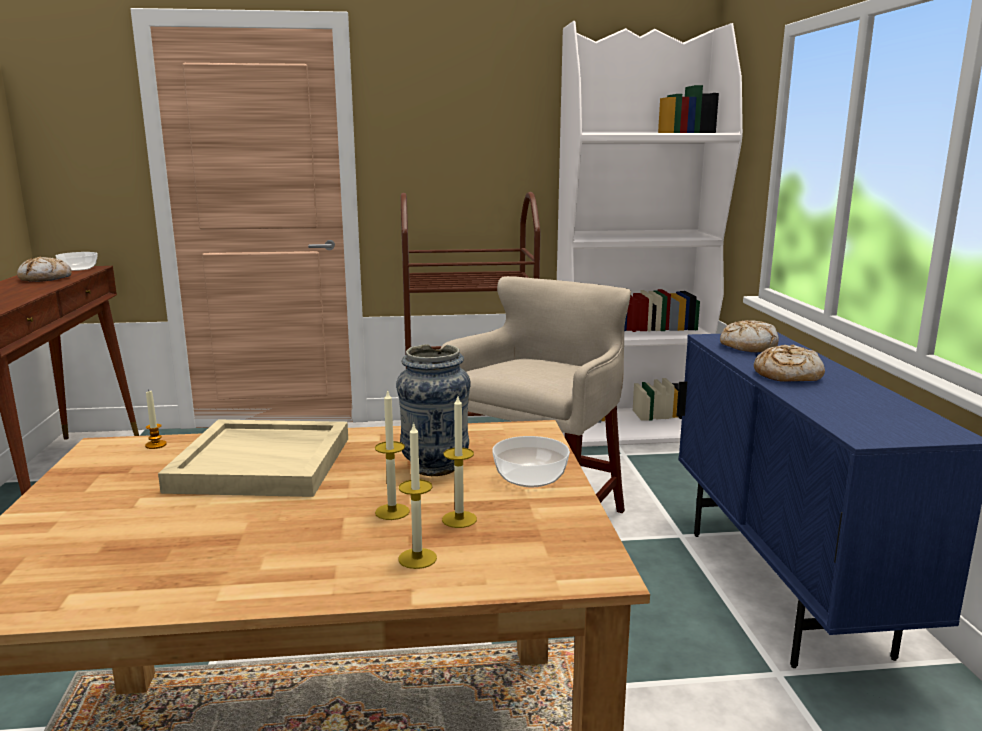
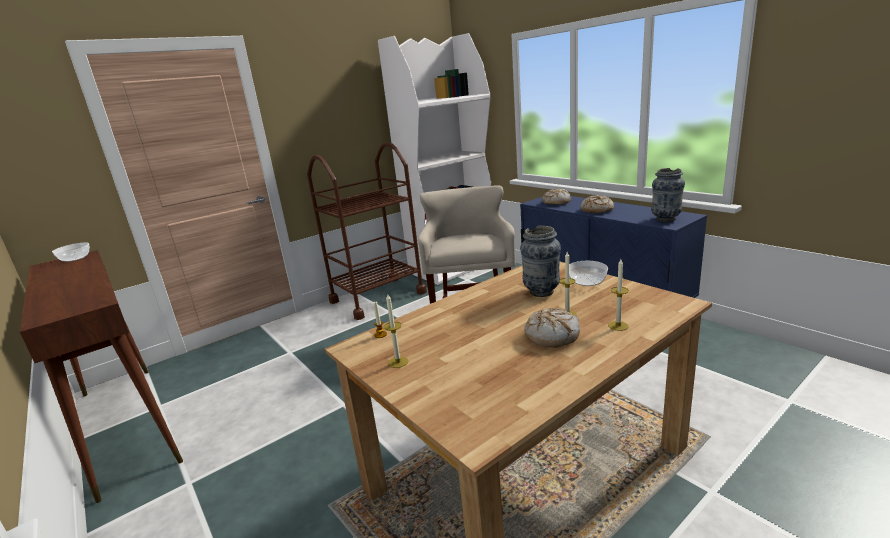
camera: 30 degrees left, 5 degrees up
bread [17,257,72,282] -> bread moved to [524,308,580,348]
beige tray [158,420,348,497] -> none
candle [442,396,477,528] -> candle moved to [384,294,408,368]
none -> vase [651,168,685,222]

